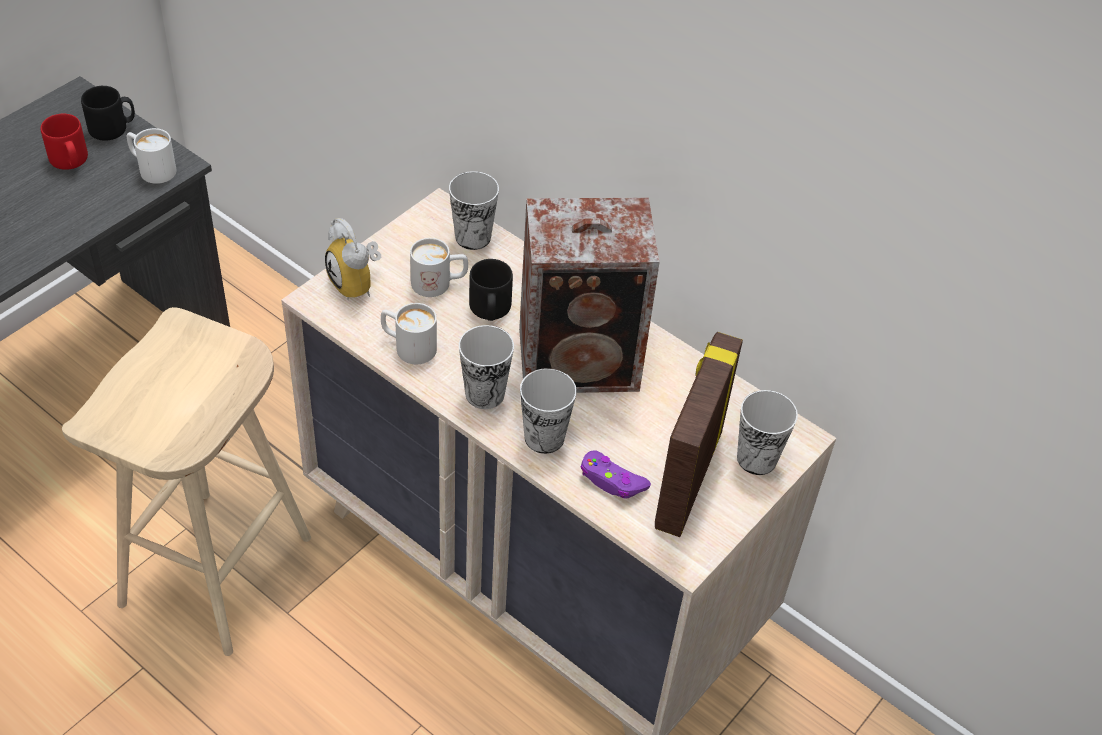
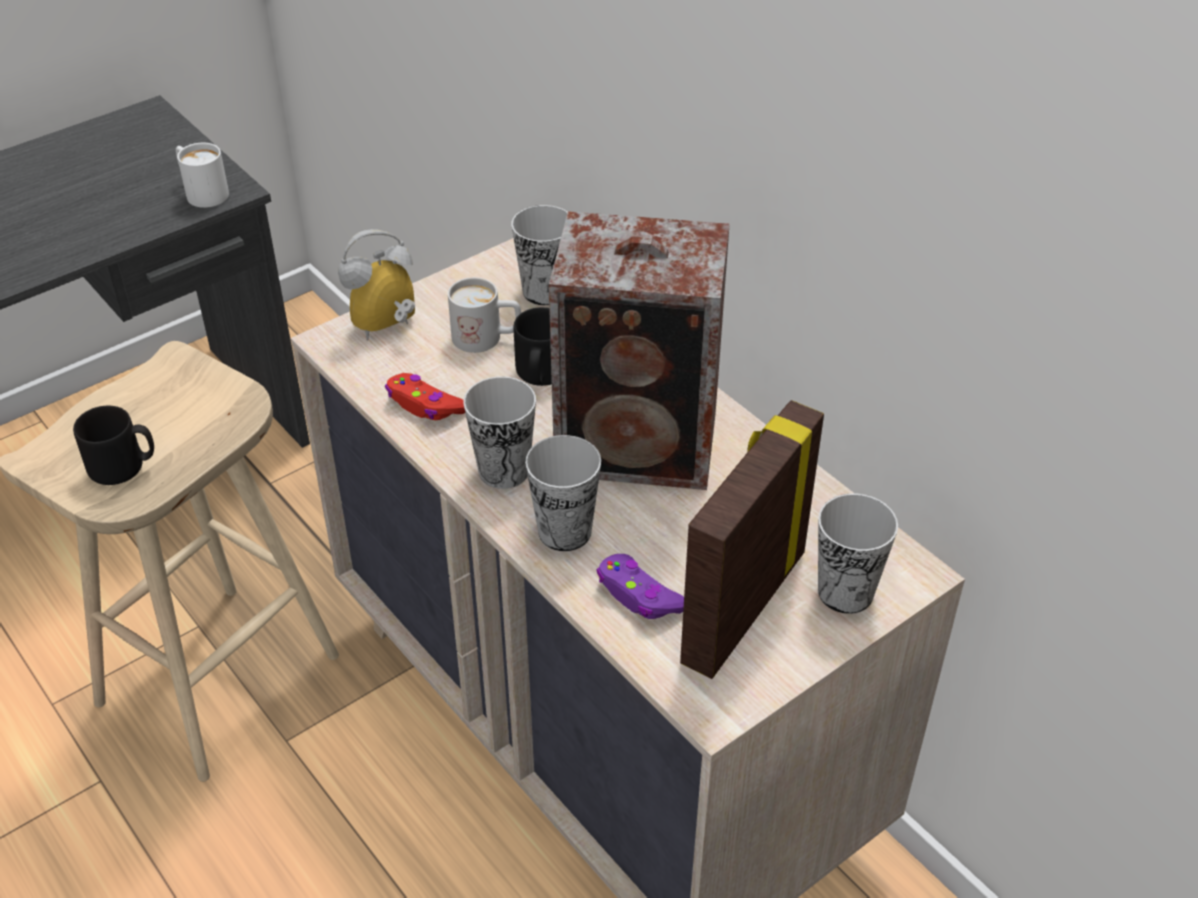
camera: 15 degrees right, 5 degrees down
red mug [41,114,88,170] -> none
black mug [81,86,135,141] -> black mug moved to [73,405,154,485]
alarm clock [325,218,381,300] -> alarm clock turned 75 degrees clockwise [338,229,415,341]
white mug [381,303,437,364] -> red game controller [385,373,465,420]

